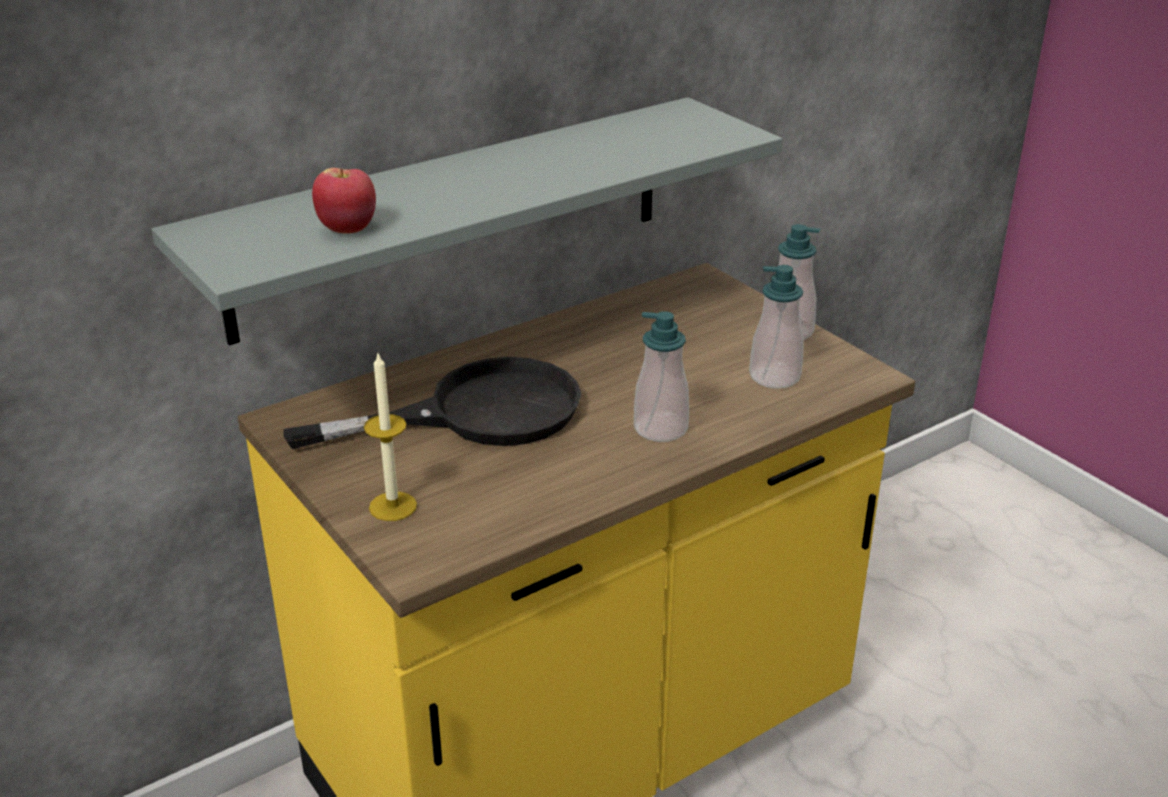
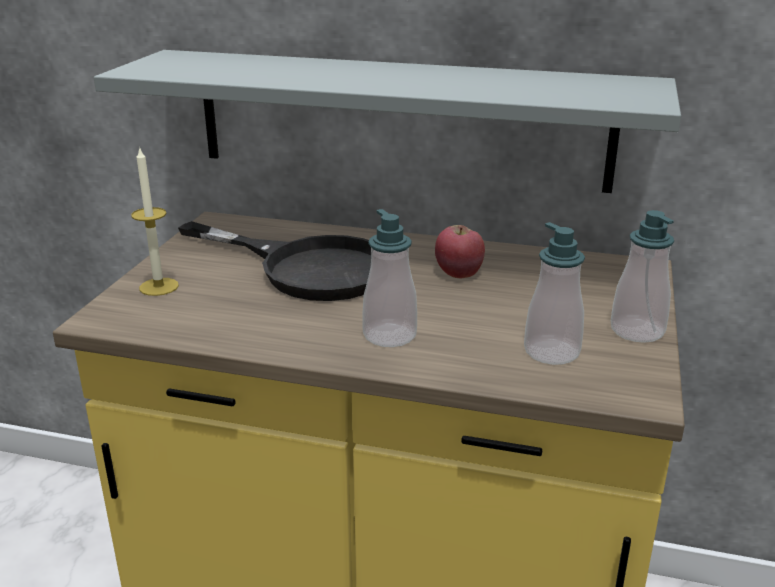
camera: 50 degrees right, 5 degrees down
apple [312,168,376,234] -> apple moved to [435,225,485,278]

